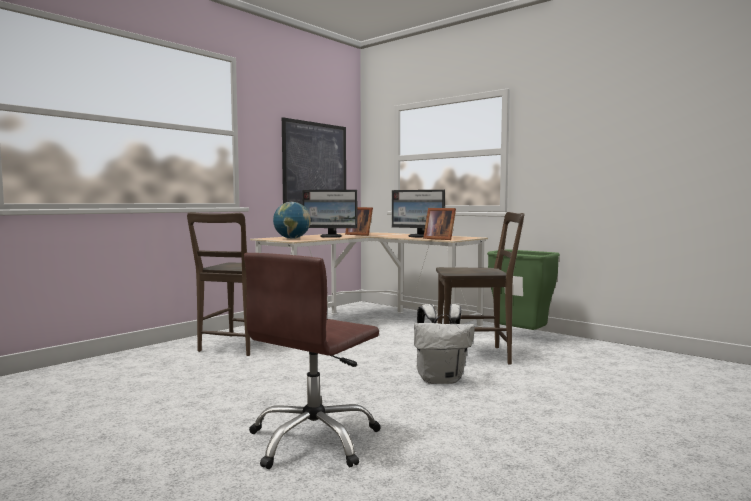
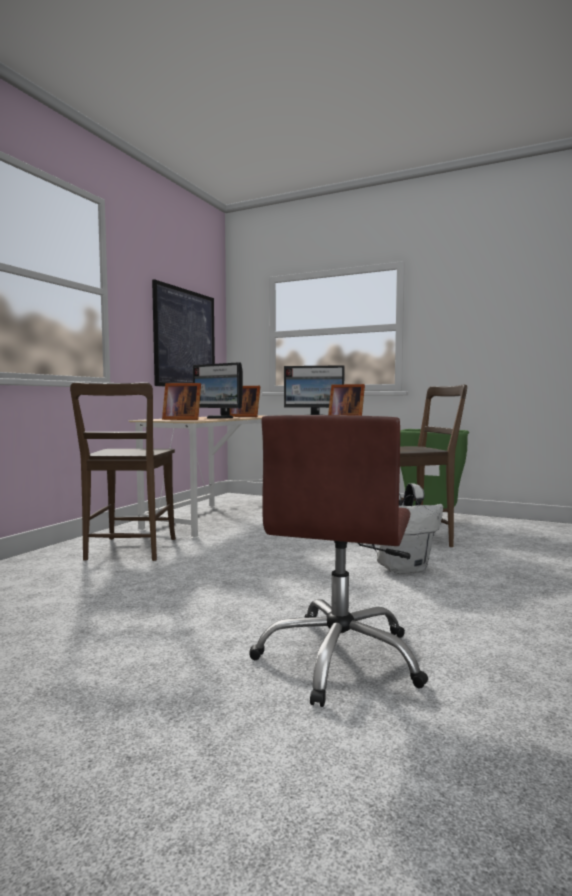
camera: 15 degrees left, 0 degrees up
globe [273,202,311,239] -> picture frame [162,383,201,420]
monitor [302,190,357,238] -> monitor turned 45 degrees clockwise [193,362,243,419]

